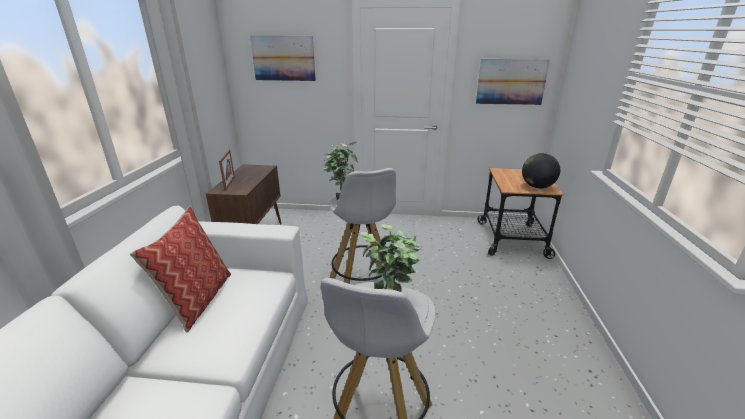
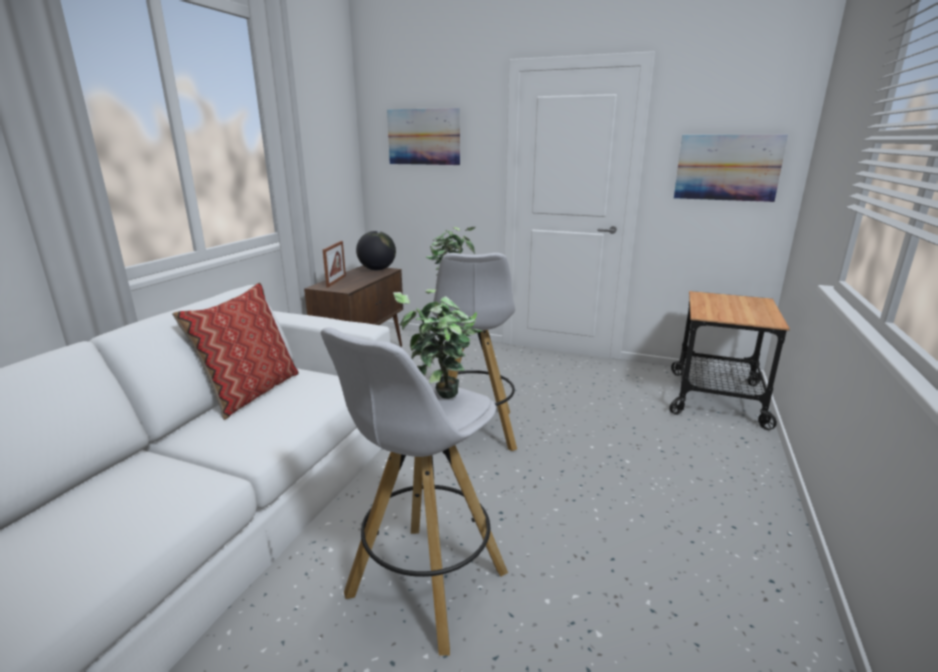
camera: 15 degrees right, 5 degrees down
globe [522,153,560,188] -> globe moved to [356,231,396,270]

